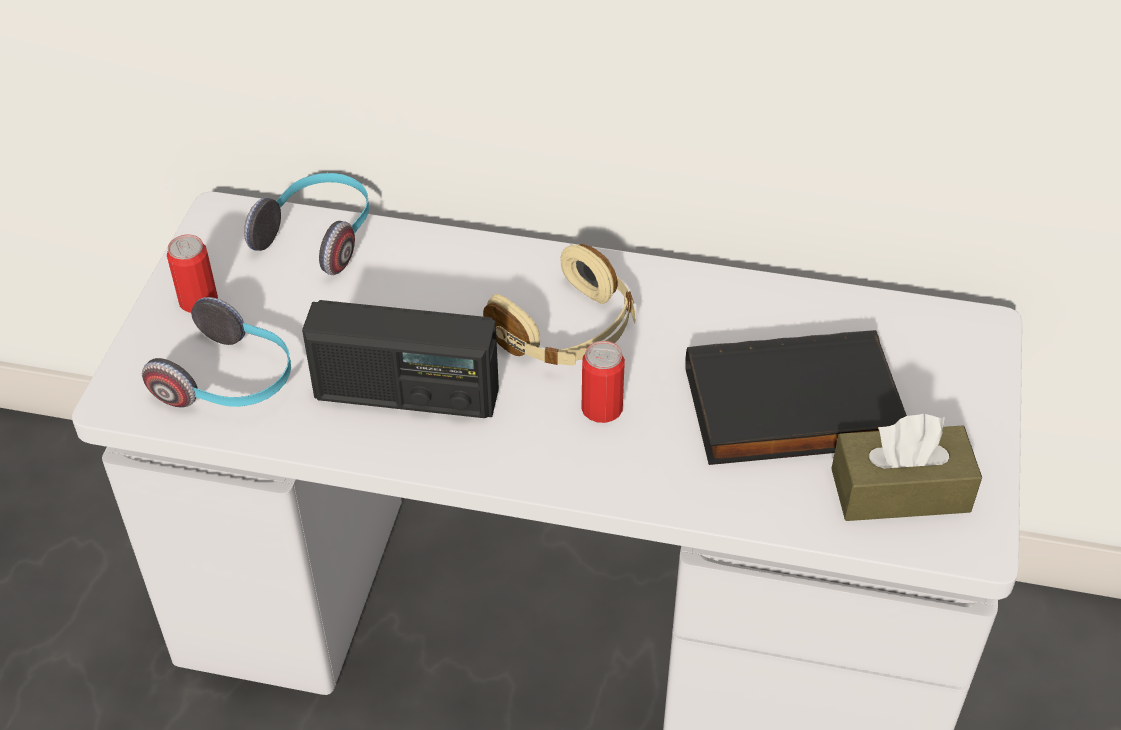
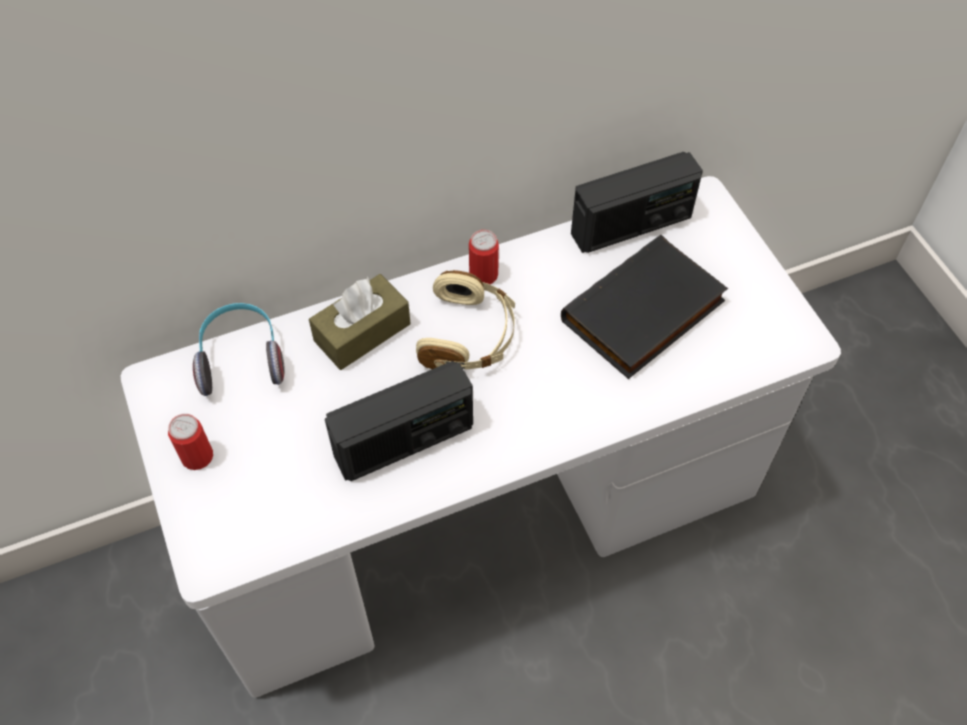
camera: 35 degrees left, 10 degrees up
headphones [142,297,291,408] -> none
can [581,341,625,423] -> can moved to [469,230,499,284]
brown tissue box [831,413,982,521] -> brown tissue box moved to [309,274,410,370]
none -> radio [571,152,703,253]

